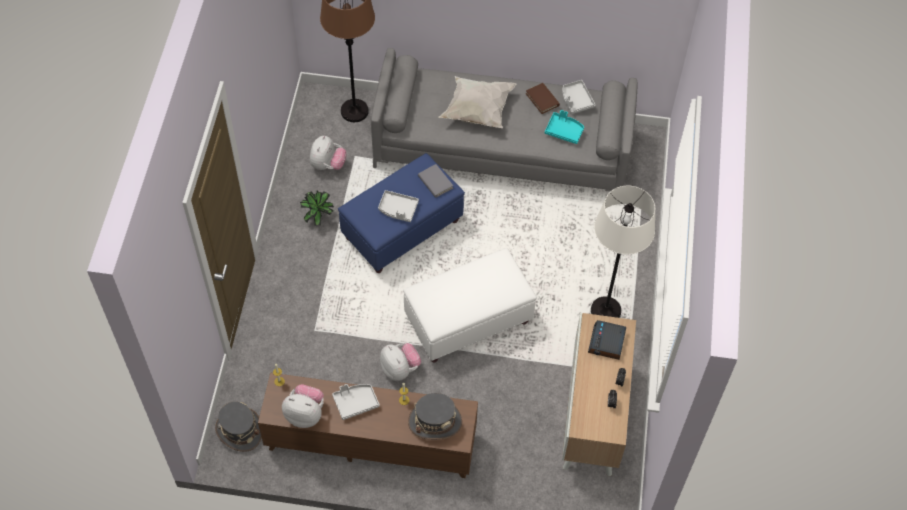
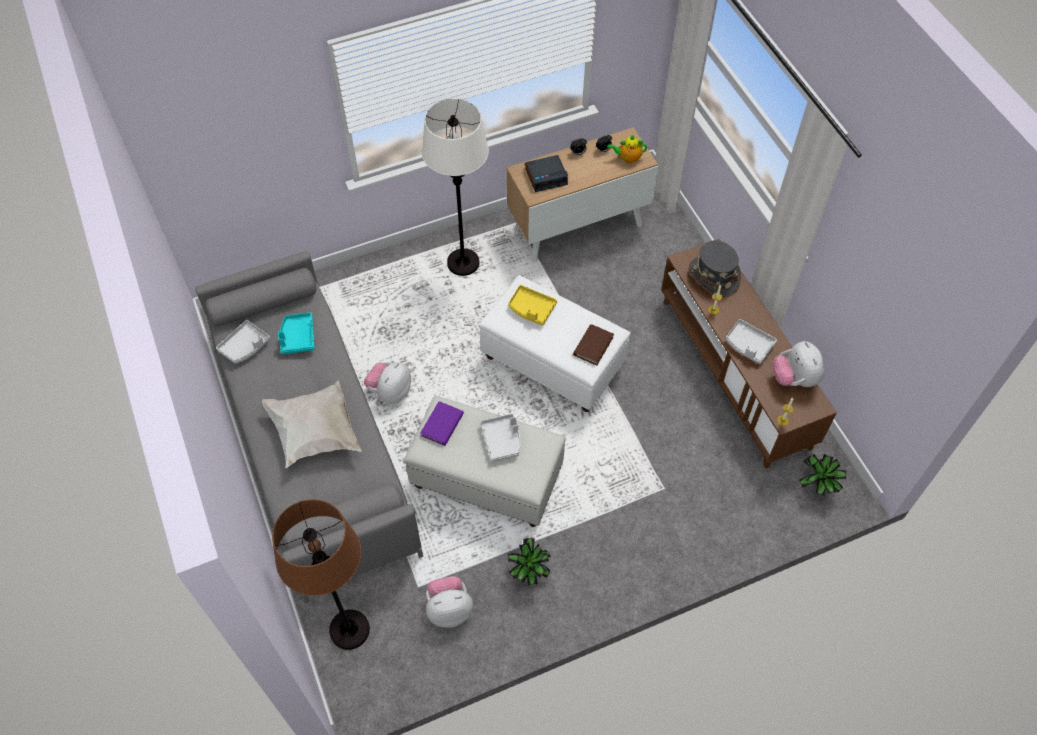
camera: 120 degrees left, 0 degrees up
grey hat [215,402,262,452] -> potted plant [799,454,847,496]
blue ottoman [338,153,465,273] -> white ottoman [404,395,566,527]
plush toy [380,343,421,381] -> plush toy moved to [364,362,411,403]
grey book [418,164,453,198] -> purple book [420,401,464,446]
brown book [525,83,560,114] -> brown book moved to [573,324,614,366]
none -> yellow tray [508,285,557,326]
none -> teapot [607,135,647,163]

